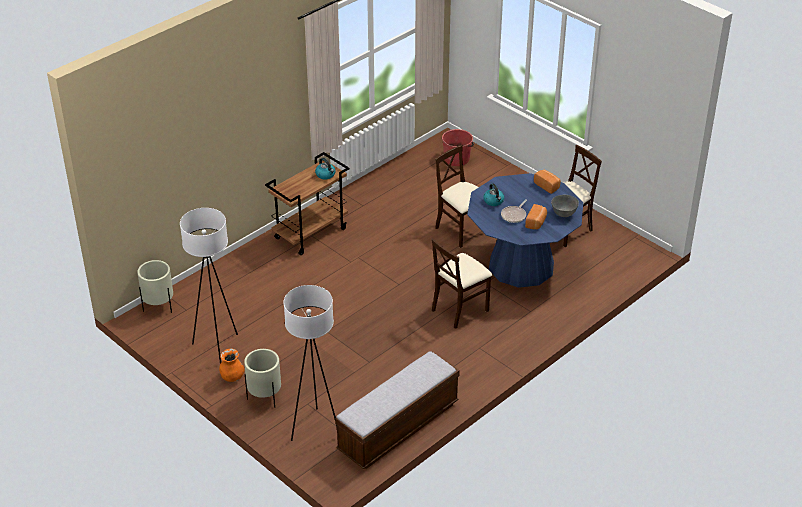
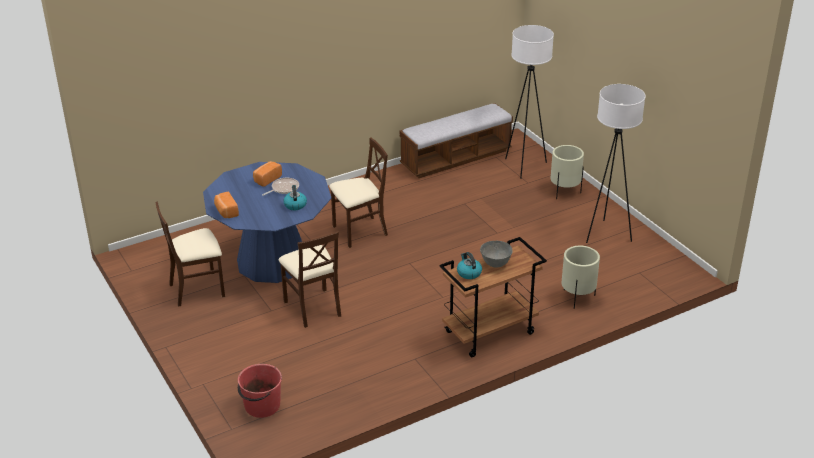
camera: 165 degrees left, 5 degrees down
beige planter [137,260,173,313] -> beige planter moved to [562,246,600,309]
orange vase [219,348,245,382] -> none
grey bowl [551,195,579,217] -> grey bowl moved to [480,241,513,267]

